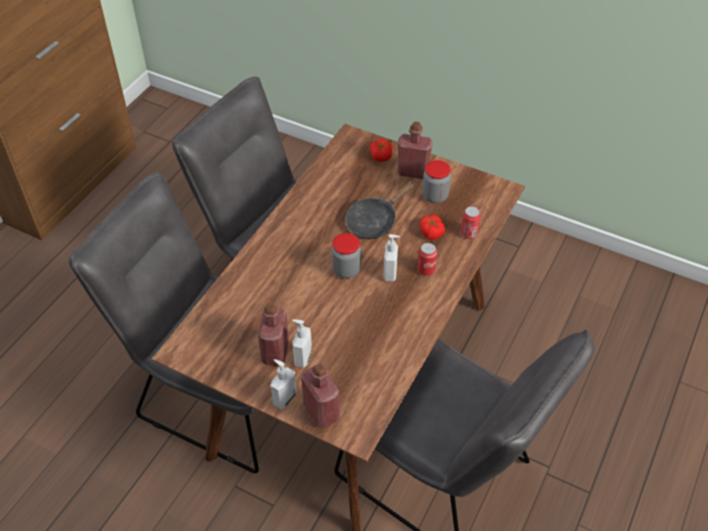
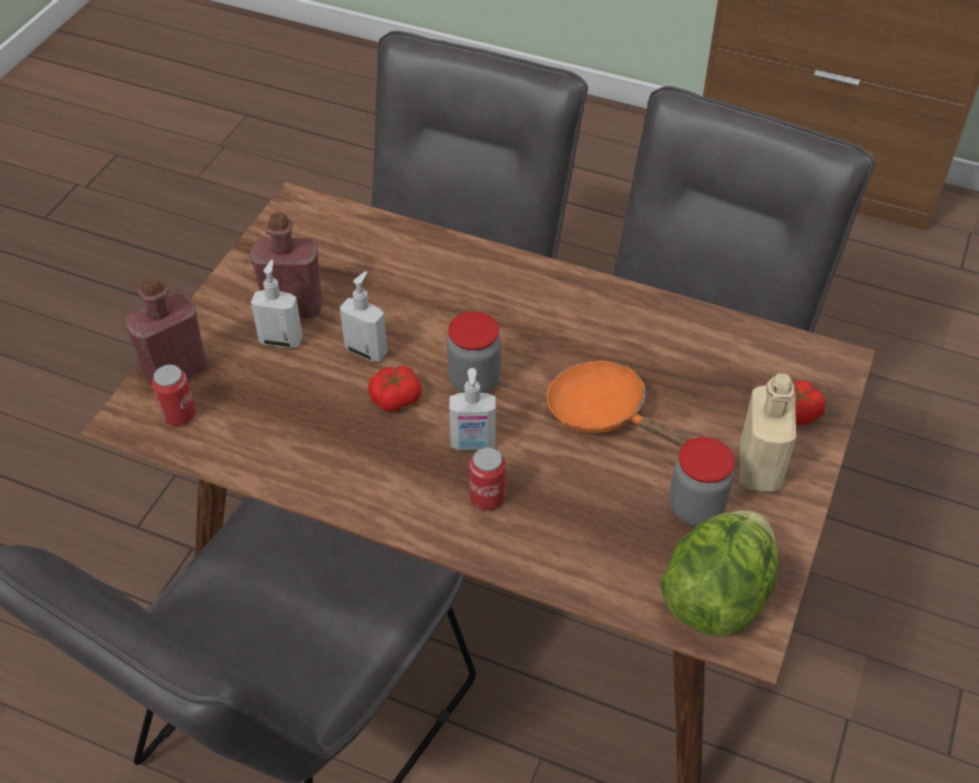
camera: 85 degrees right, 0 degrees up
soap dispenser [271,359,296,410] -> soap dispenser moved to [340,271,387,362]
black frying pan [345,180,416,239] -> orange frying pan [547,361,694,447]
red bottle [398,122,433,179] -> beige bottle [740,373,796,492]
tomato [419,215,445,240] -> tomato moved to [368,366,421,412]
can [461,206,481,239] -> can moved to [152,364,196,426]
none -> lettuce [660,510,778,636]

